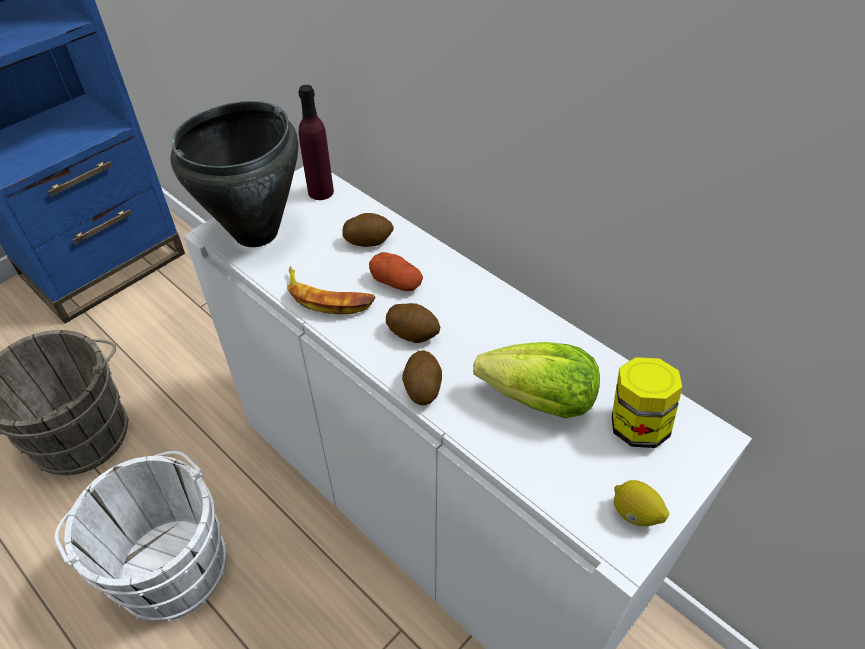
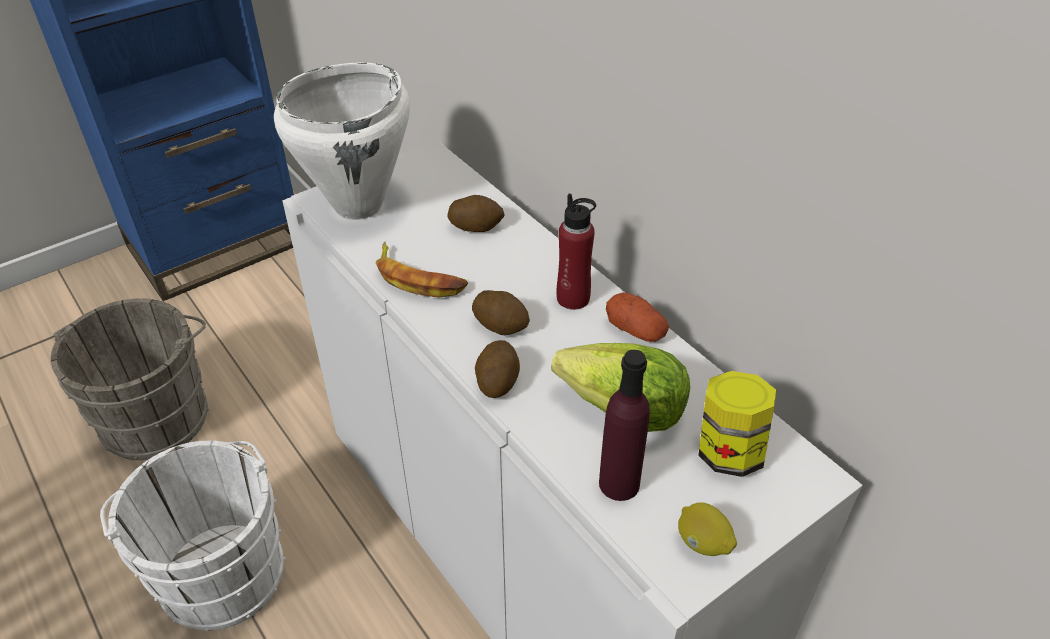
camera: 10 degrees right, 5 degrees down
black cooking pot [170,101,298,247] -> white cooking pot [274,63,410,220]
purple bottle [299,85,334,200] -> purple bottle moved to [599,350,650,501]
potato [369,252,423,291] -> potato moved to [606,292,669,342]
none -> red bottle [557,193,596,310]

